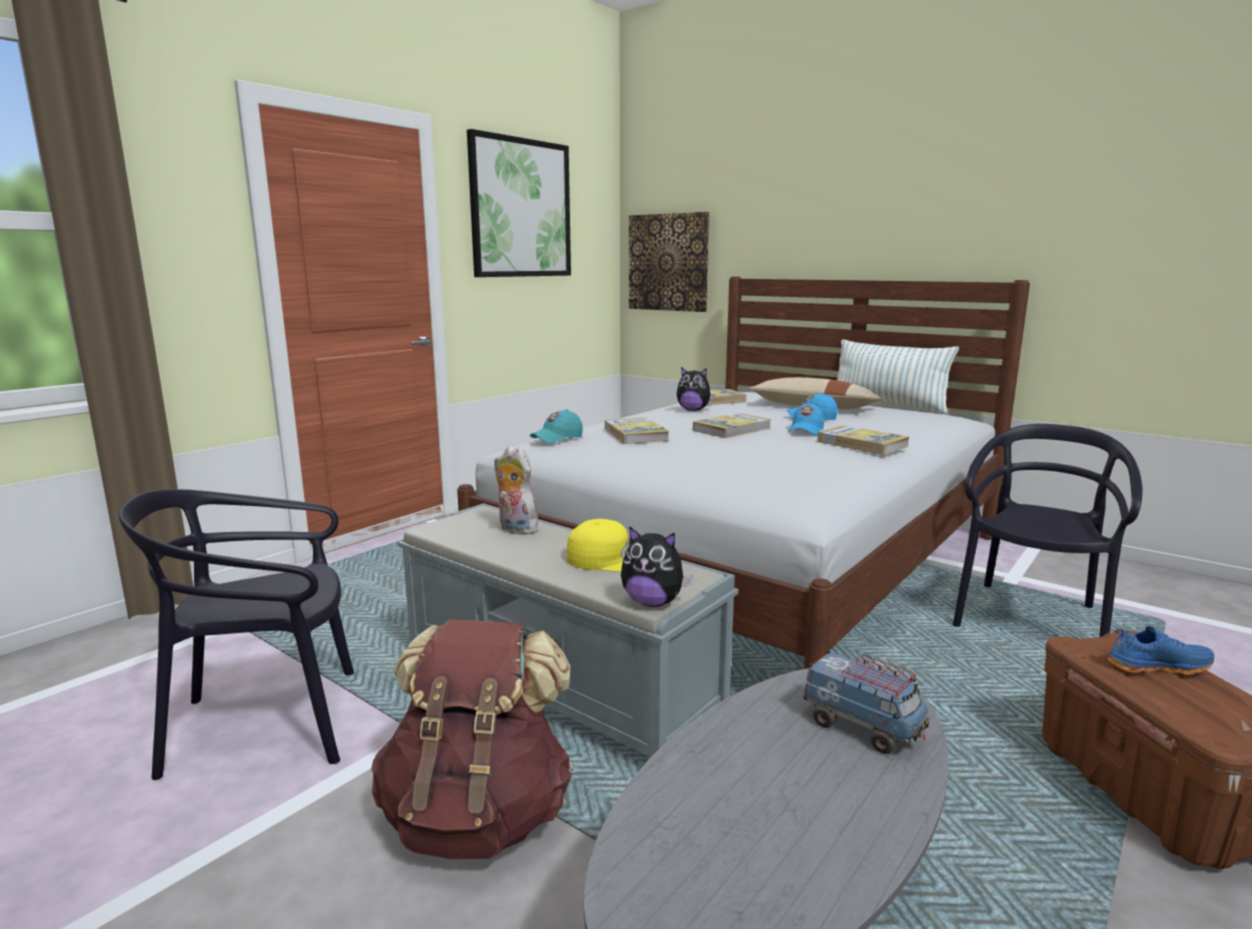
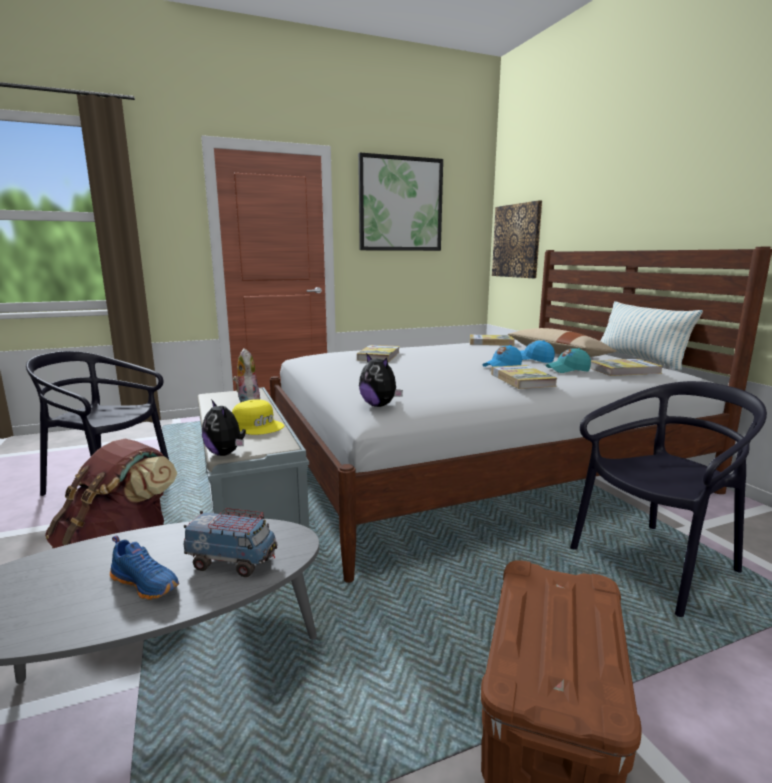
camera: 30 degrees right, 0 degrees up
turquoise cap [530,409,583,443] -> turquoise cap moved to [545,348,591,373]
plush toy [677,367,715,411] -> plush toy moved to [359,353,403,407]
book [693,413,771,438] -> book moved to [590,359,662,376]
toy truck [804,649,929,754] -> toy truck turned 60 degrees counterclockwise [184,508,278,577]
blue shoe [1107,626,1214,675] -> blue shoe moved to [110,535,179,600]

